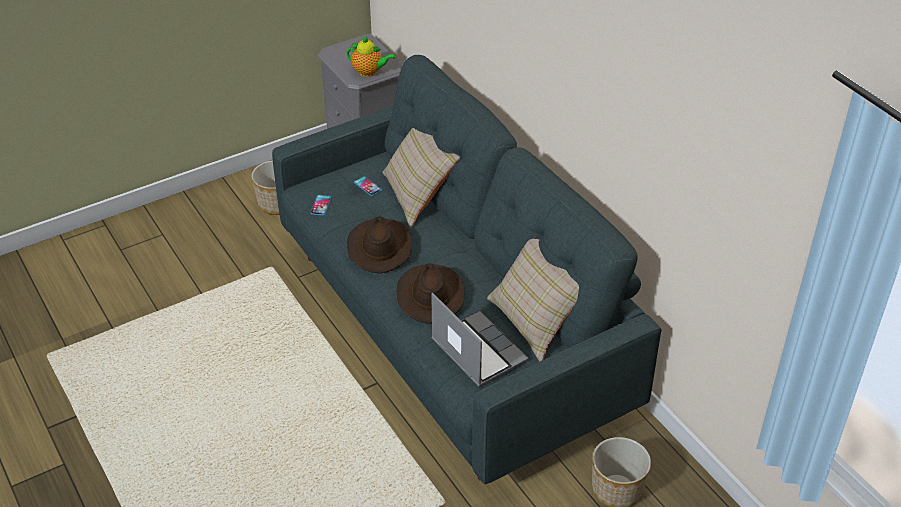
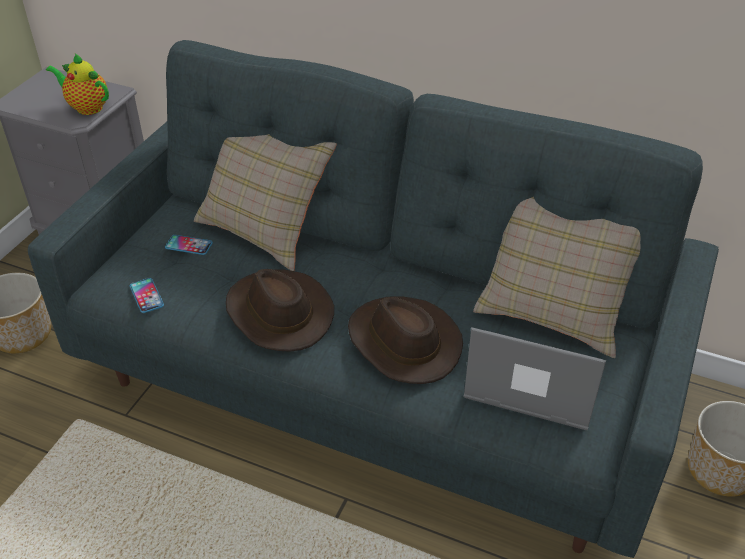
camera: 35 degrees left, 0 degrees up
teapot [346,36,396,77] -> teapot turned 135 degrees counterclockwise [46,53,109,115]

